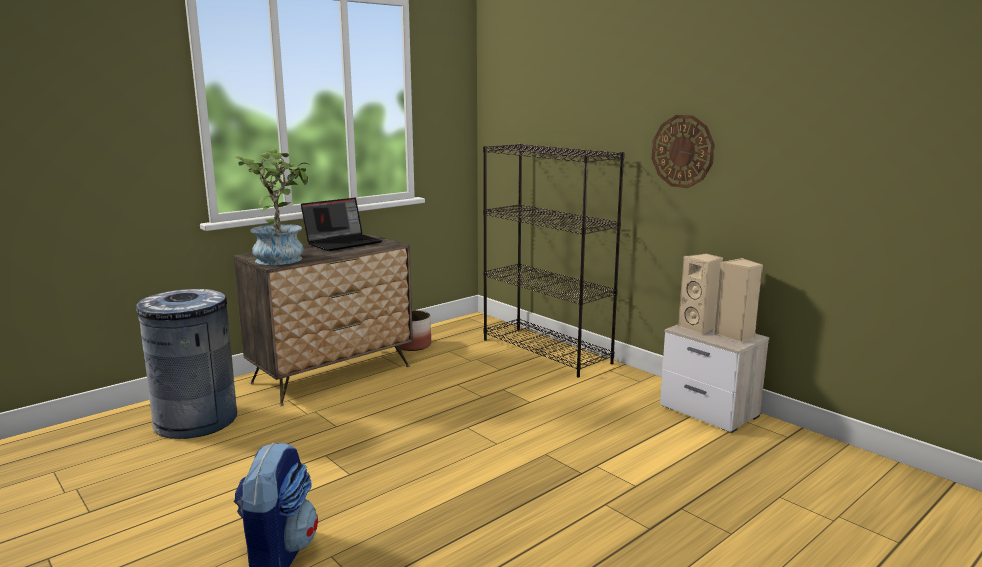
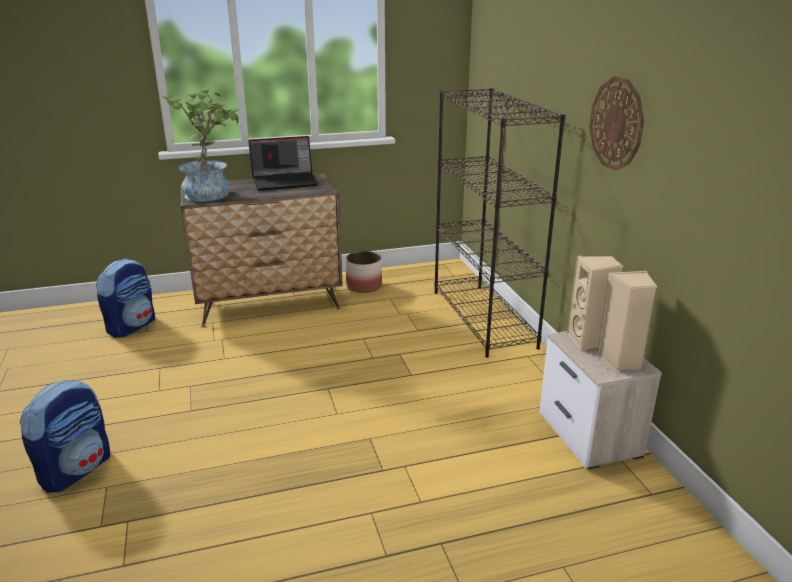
camera: 25 degrees right, 10 degrees up
grey trash can [136,289,237,439] -> backpack [96,258,155,338]

